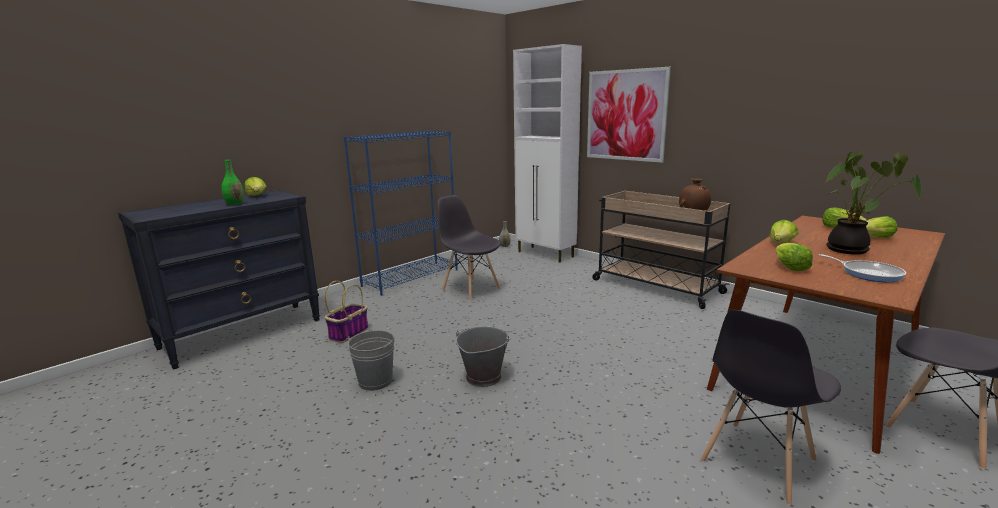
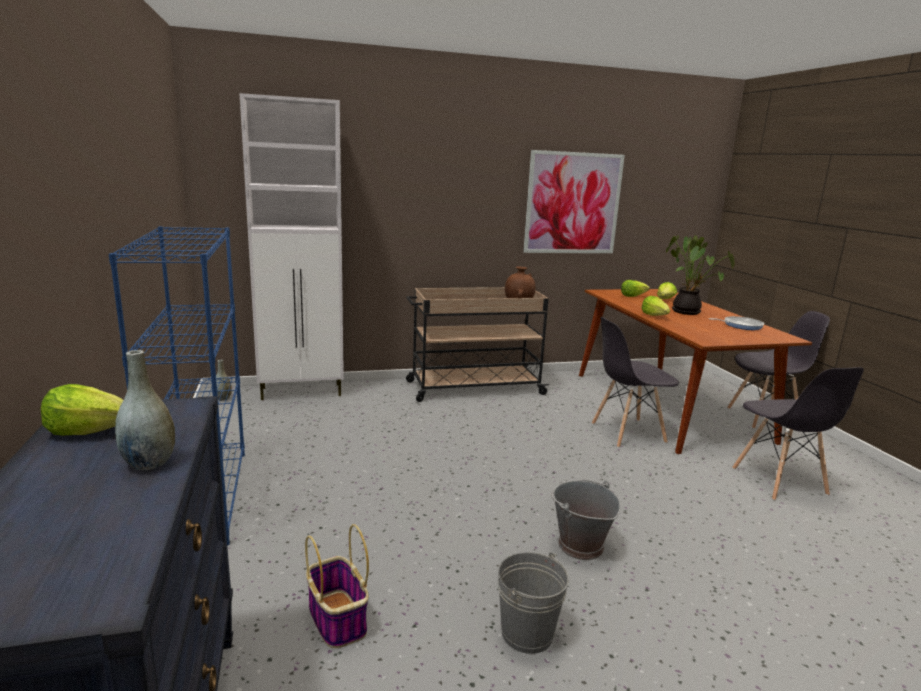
camera: 60 degrees left, 0 degrees up
green vase [222,160,244,205] -> grey vase [115,350,175,470]
grey chair [437,195,501,302] -> grey chair moved to [592,317,679,448]
picture [587,67,671,163] -> picture moved to [523,150,625,253]
lettuce [776,243,813,271] -> none

